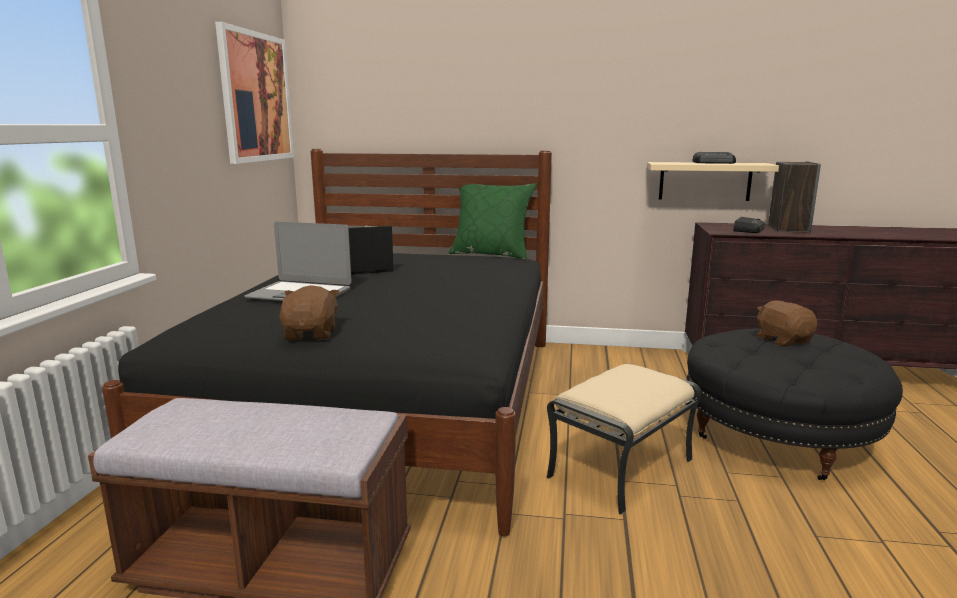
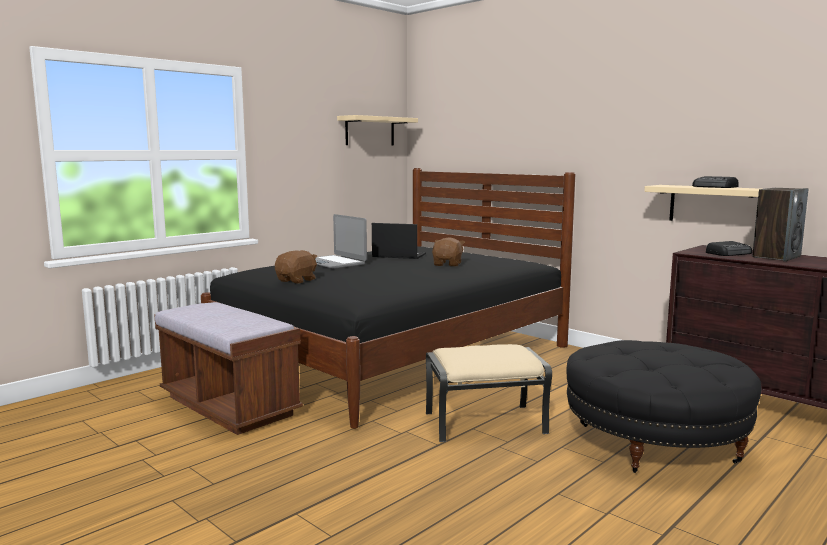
camera: 35 degrees right, 5 degrees down
picture [215,22,294,164] -> beige shelf [337,115,418,145]
green pillow [449,183,536,260] -> none
brown plush toy [757,300,817,346] -> brown plush toy moved to [432,237,465,267]

